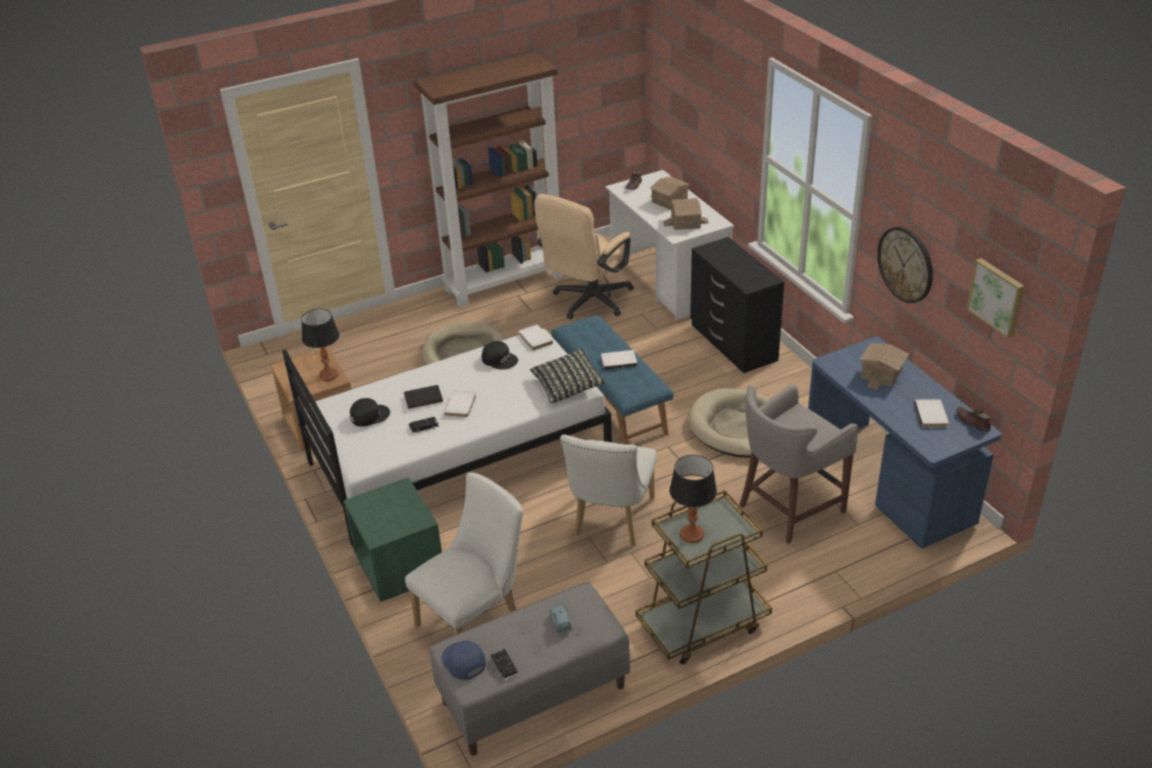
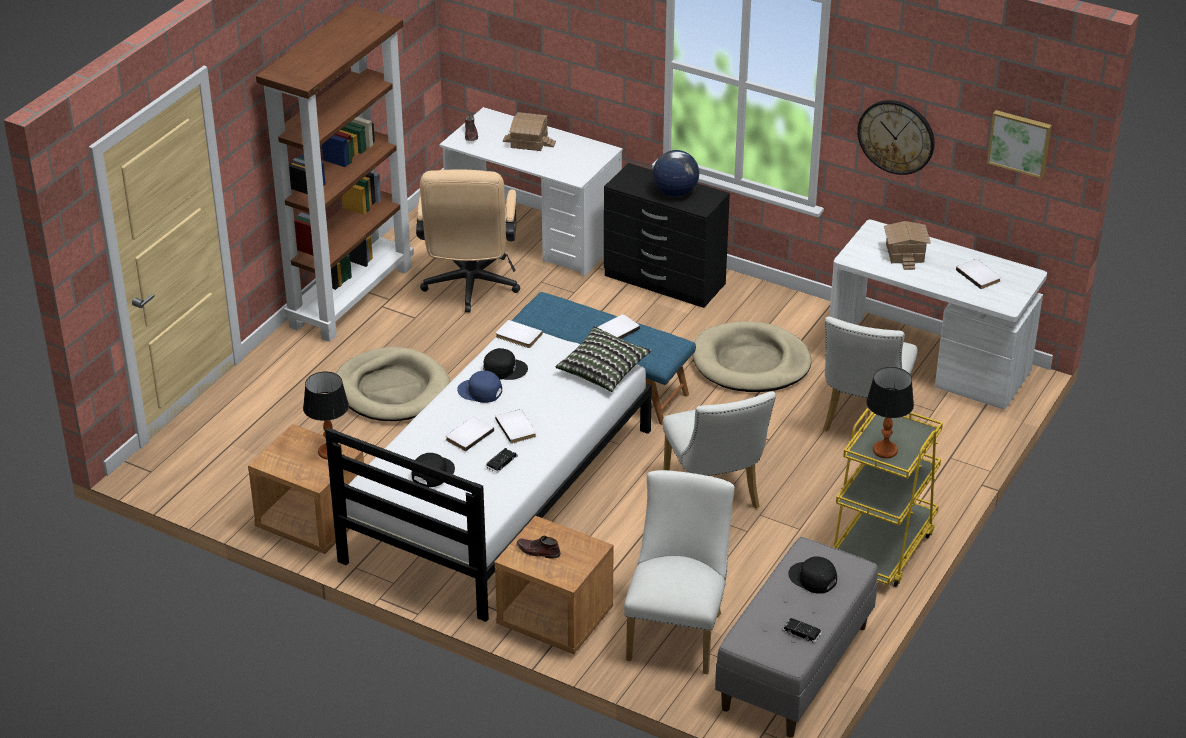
camera: 35 degrees left, 0 degrees up
green nightstand [344,477,442,602] -> brown nightstand [494,516,613,654]
black book [404,385,443,409] -> white book [446,417,494,451]
blue cap [442,640,486,680] -> blue cap moved to [457,371,502,403]
blue toy car [550,605,572,634] -> black cap [788,556,837,594]
brown cart [636,490,772,665] -> yellow cart [833,408,943,587]
toy house [663,198,708,230] -> none
grey stool [739,385,858,544] -> white chair [823,317,917,432]
blue desk [808,337,1001,548] -> white desk [829,220,1047,409]
brown shoe [956,407,991,432] -> brown shoe moved to [517,536,561,559]
none -> globe [653,150,699,197]

